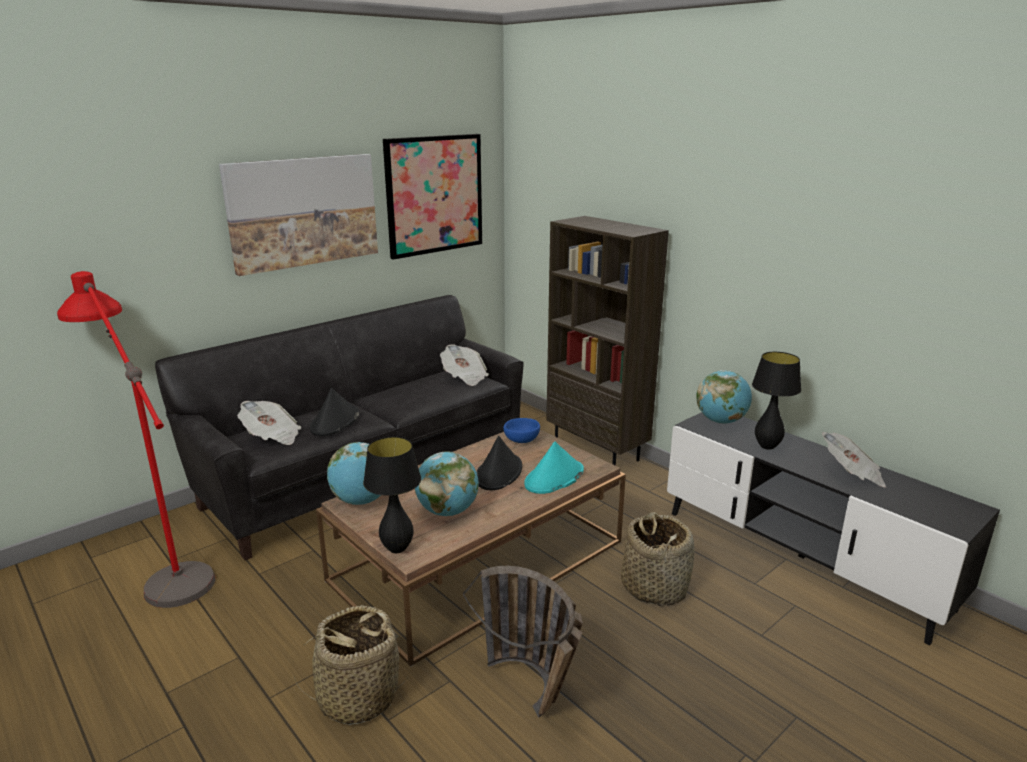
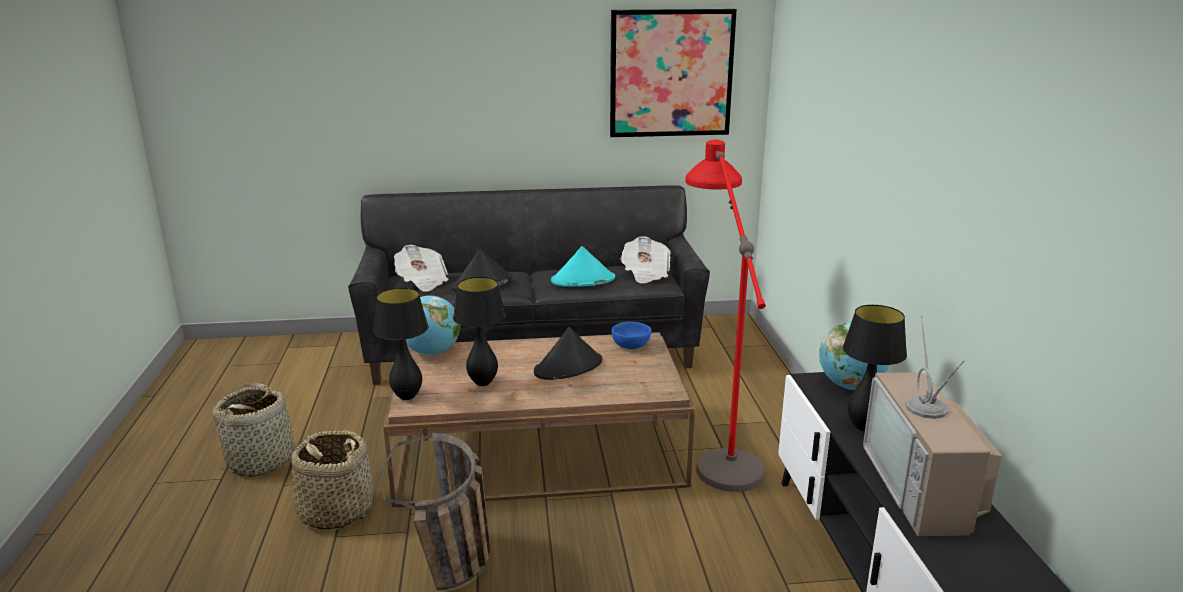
camera: 35 degrees right, 0 degrees up
red floor lamp [57,271,216,608] -> red floor lamp moved to [685,140,766,492]
picture [219,154,378,276] -> none
globe [415,451,479,516] -> black table lamp [453,277,506,386]
turquoise hat [524,441,584,494] -> turquoise hat moved to [551,246,615,287]
brown bookcase [546,216,669,466] -> none
basket [621,512,694,607] -> basket moved to [212,383,300,477]
newspaper [822,432,886,487] -> television [863,316,1002,536]

